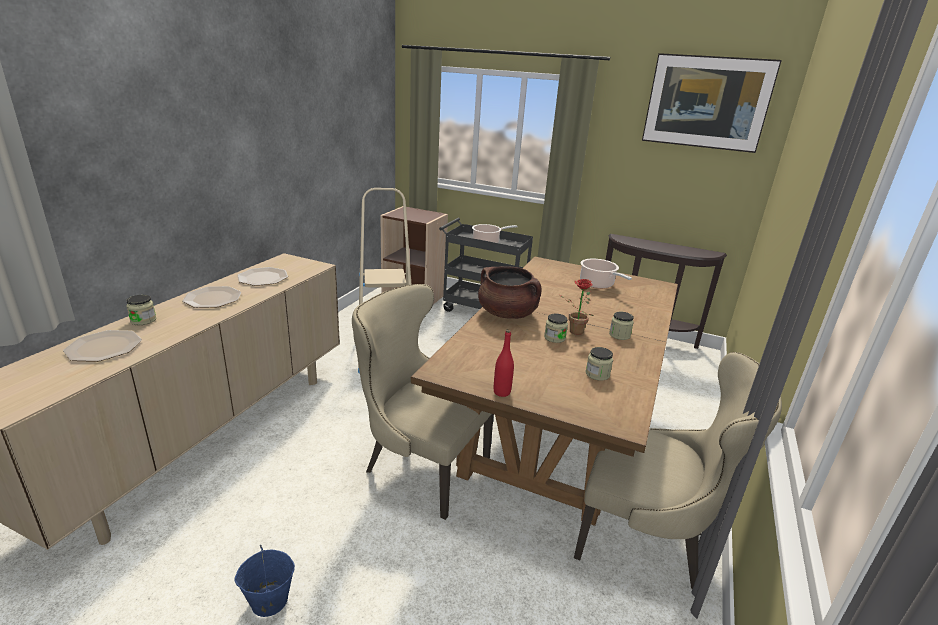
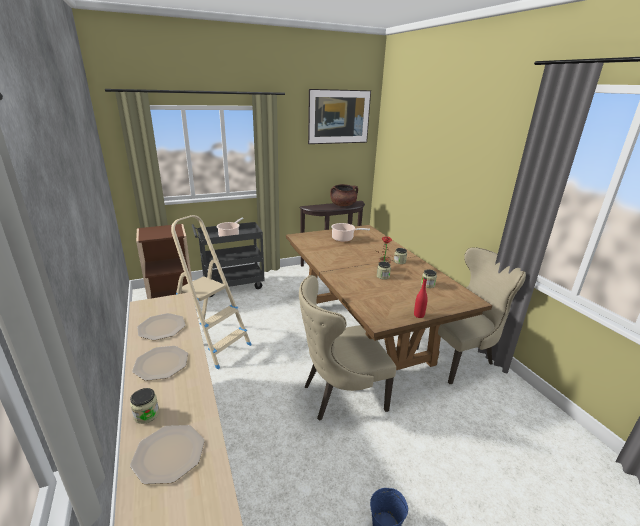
camera: 45 degrees left, 0 degrees up
brown cooking pot [478,266,542,319] -> brown cooking pot moved to [330,184,358,206]

